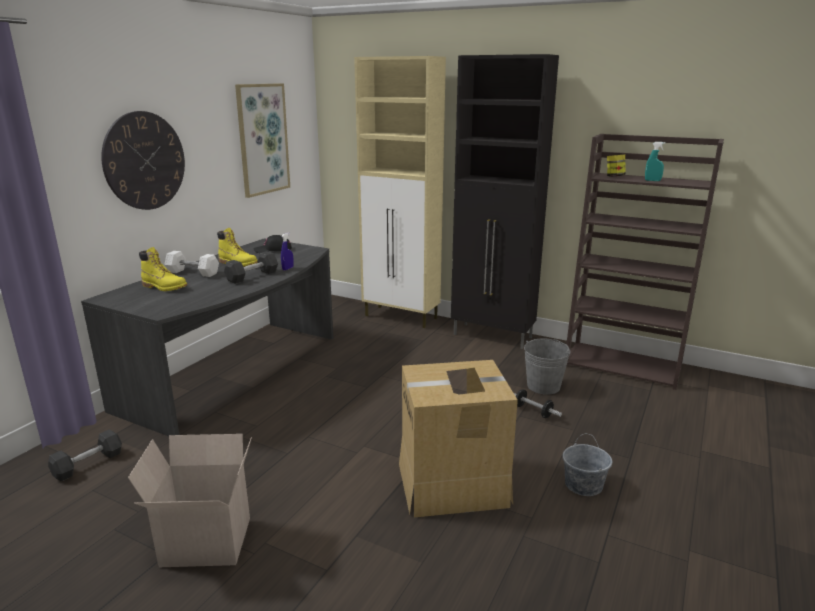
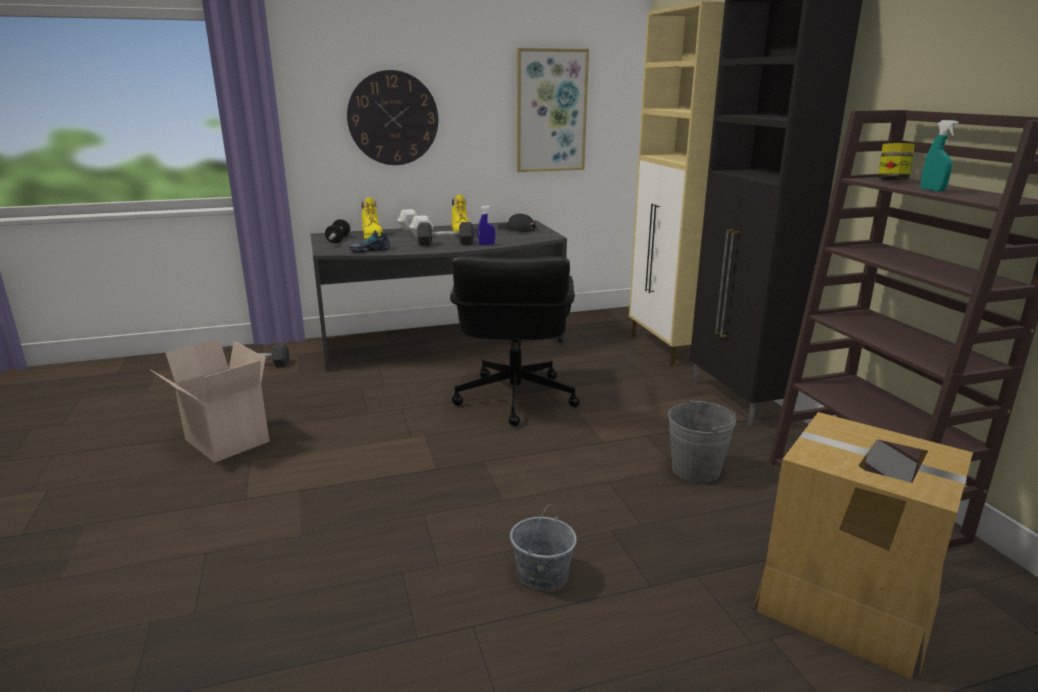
camera: 45 degrees right, 0 degrees up
cardboard box [399,360,518,517] -> cardboard box moved to [753,412,973,679]
dumbbell [514,389,562,418] -> dumbbell moved to [325,219,350,244]
none -> shoe [349,230,390,253]
none -> black office chair [450,256,580,426]

